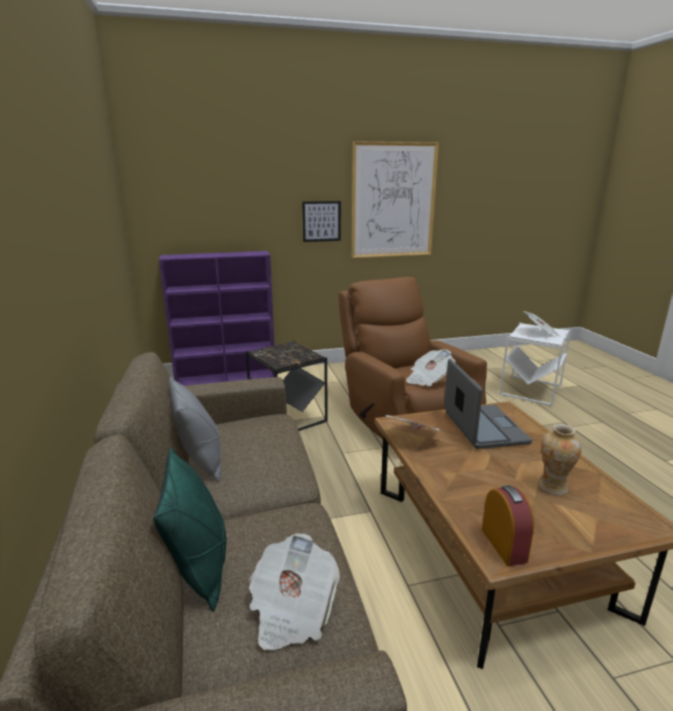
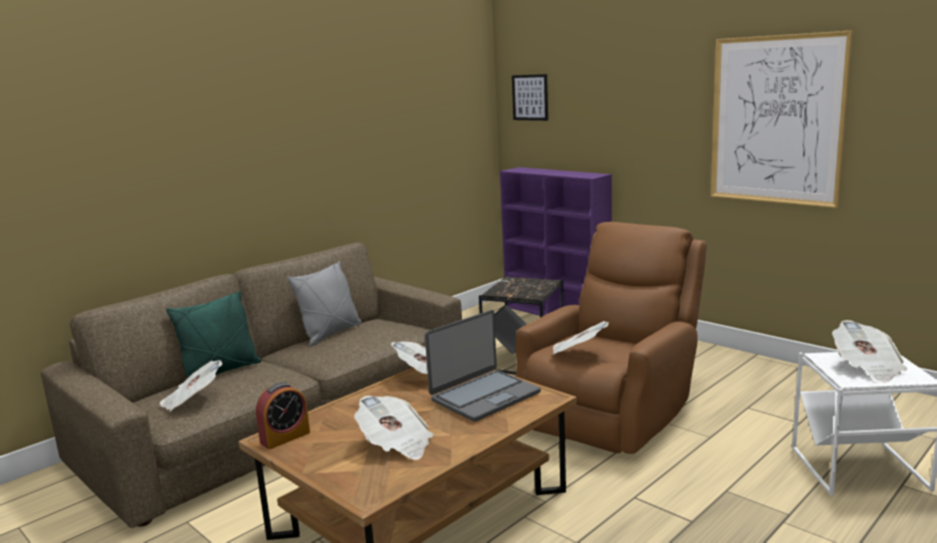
camera: 60 degrees right, 5 degrees down
picture [302,201,341,242] -> picture moved to [512,74,548,121]
vase [539,424,581,495] -> newspaper [354,395,434,460]

